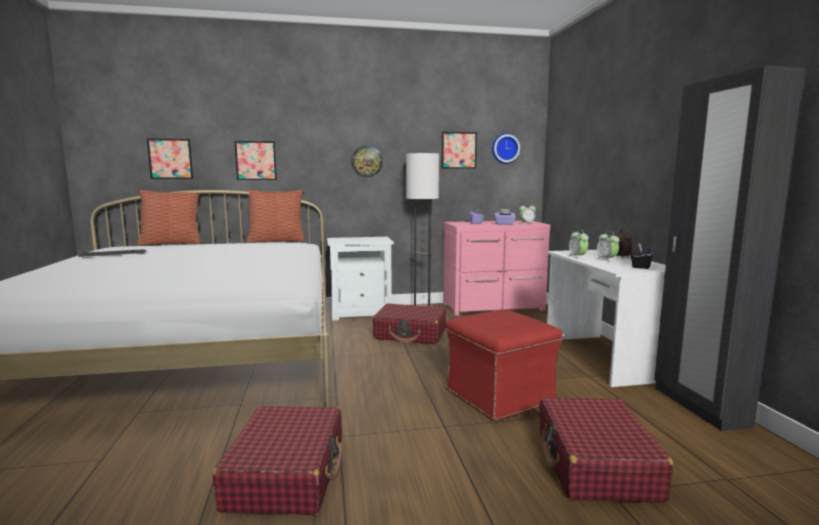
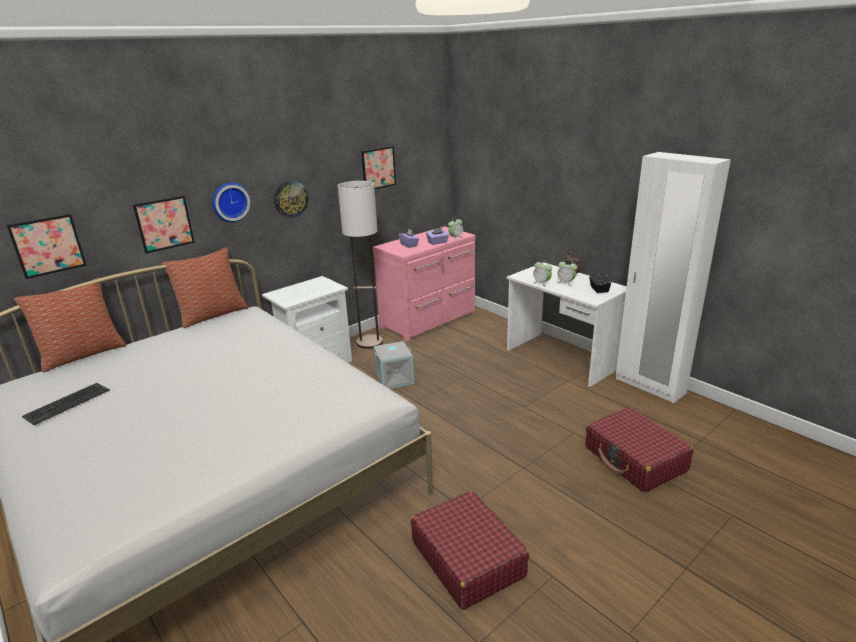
camera: 30 degrees left, 15 degrees up
red suitcase [373,303,446,344] -> grey storage box [374,341,414,389]
red ottoman [445,310,563,421] -> none
wall clock [492,133,521,164] -> wall clock moved to [212,183,251,222]
black wardrobe [655,66,805,431] -> white wardrobe [616,152,731,403]

